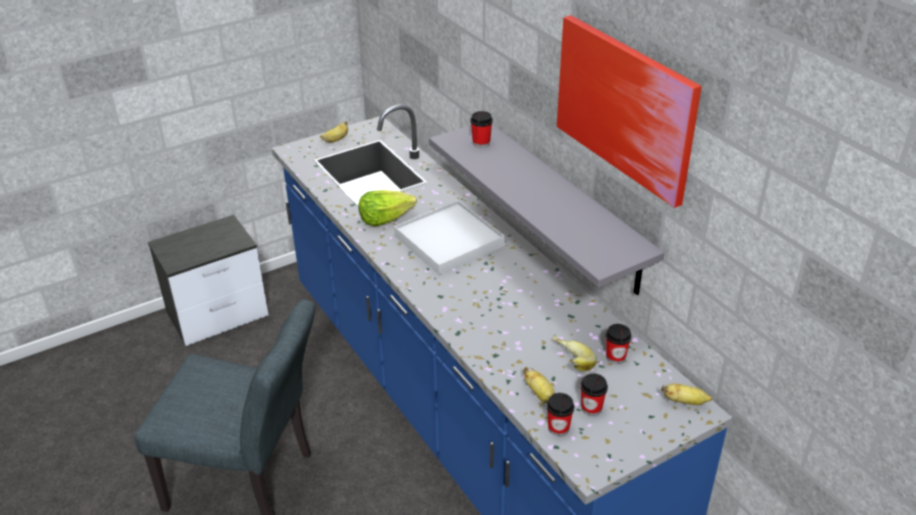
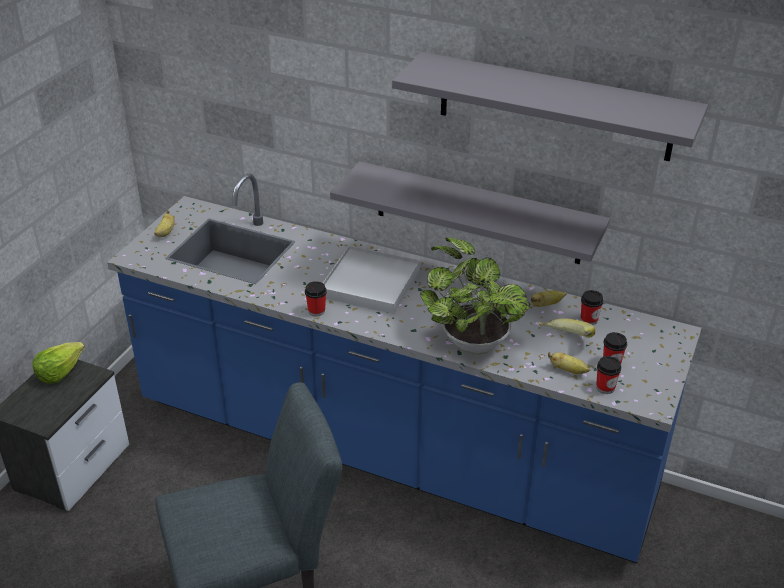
camera: 35 degrees left, 0 degrees up
lettuce [359,190,417,226] -> lettuce moved to [33,342,85,384]
cup [470,111,493,148] -> cup moved to [305,281,327,317]
picture [557,15,702,208] -> grey shelf [392,52,708,161]
banana [661,384,712,405] -> banana moved to [531,290,567,307]
none -> potted plant [420,238,530,355]

